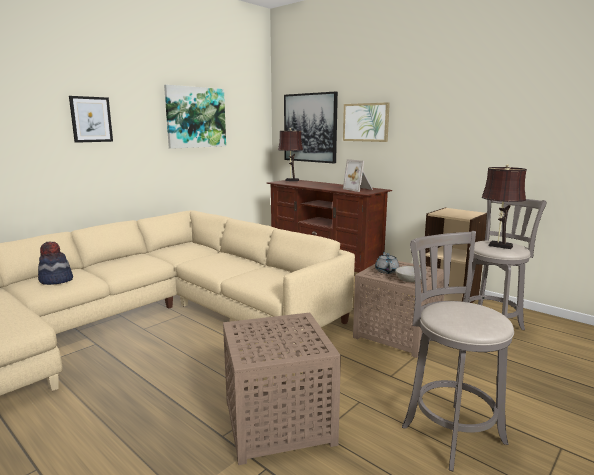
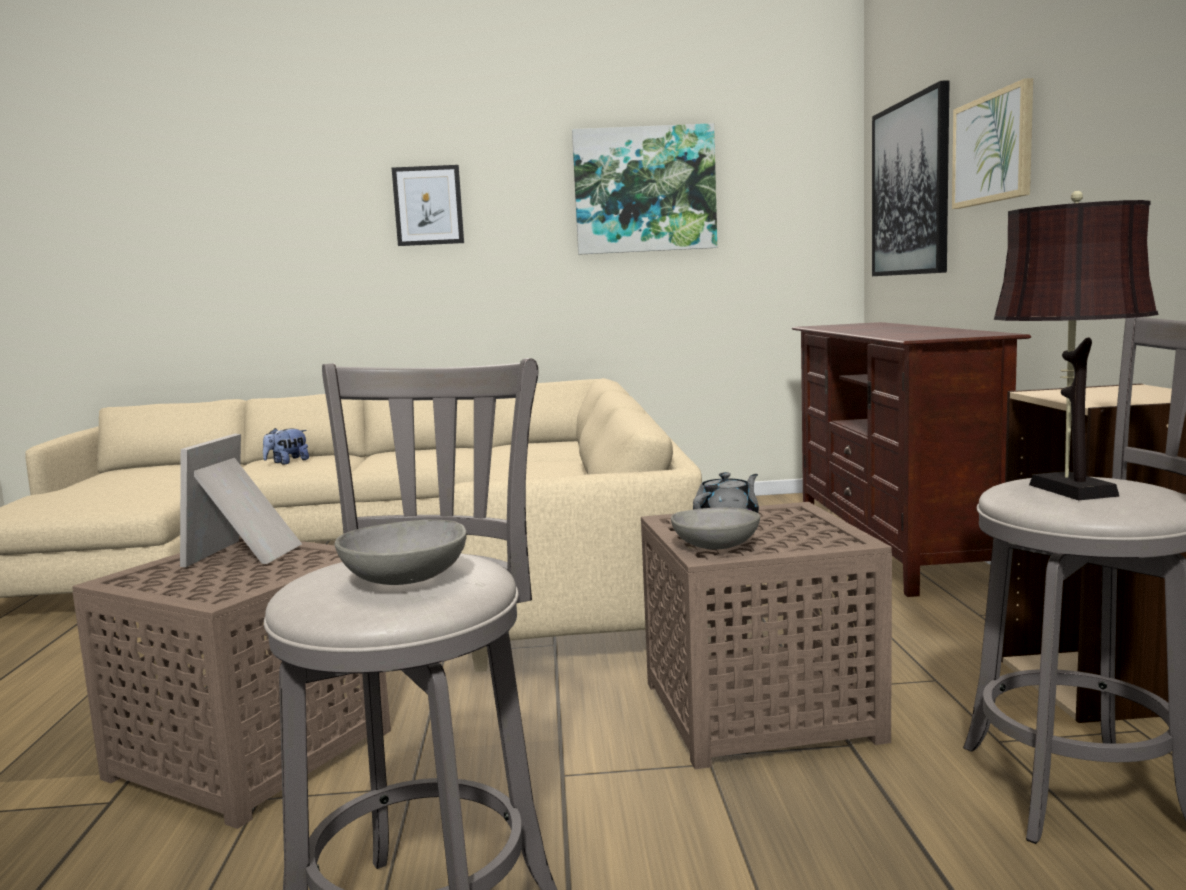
camera: 45 degrees right, 5 degrees down
hat [38,242,73,285] -> plush toy [263,428,309,465]
brown table lamp [278,128,303,181] -> none
picture frame [343,159,373,192] -> picture frame moved to [180,434,302,567]
none -> grey bowl [335,520,467,585]

